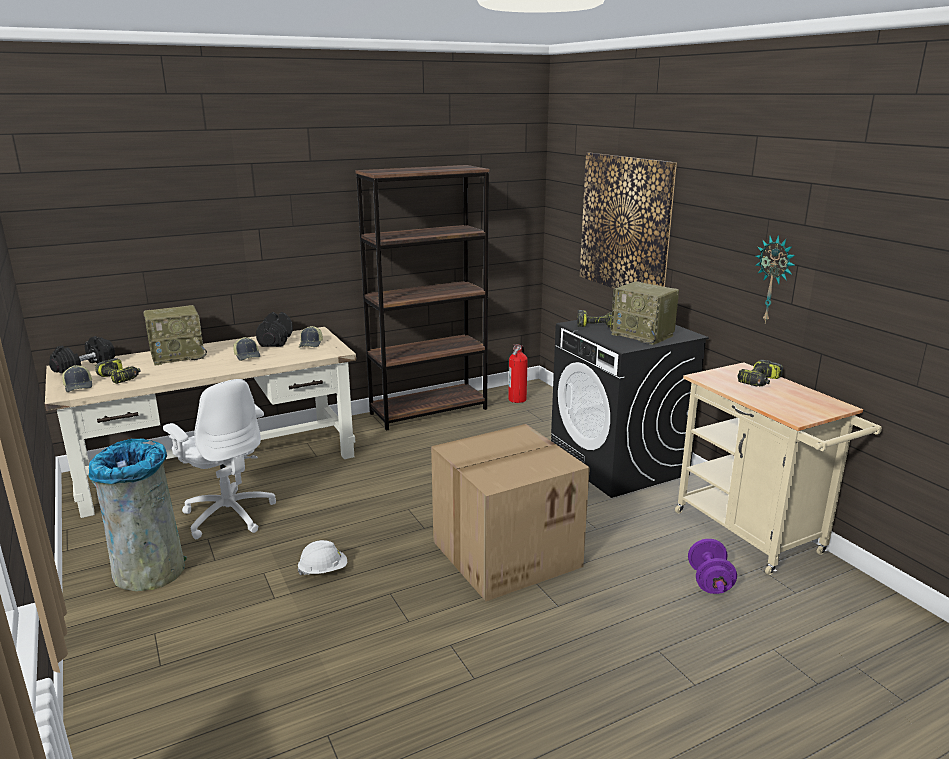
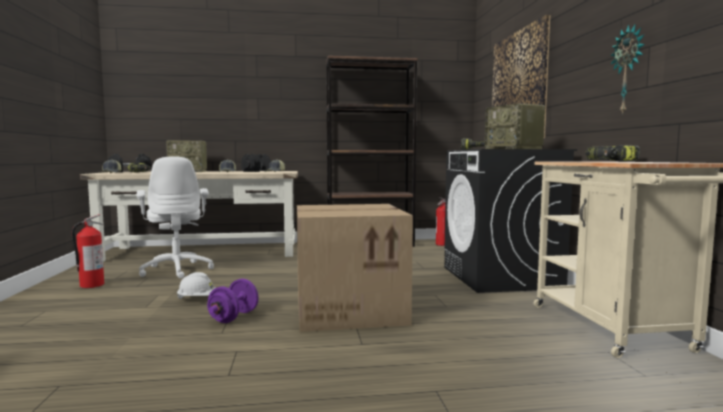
camera: 20 degrees right, 15 degrees down
grey trash can [89,439,187,591] -> fire extinguisher [72,214,104,288]
purple dumbbell [688,539,737,594] -> purple dumbbell moved to [207,279,259,323]

